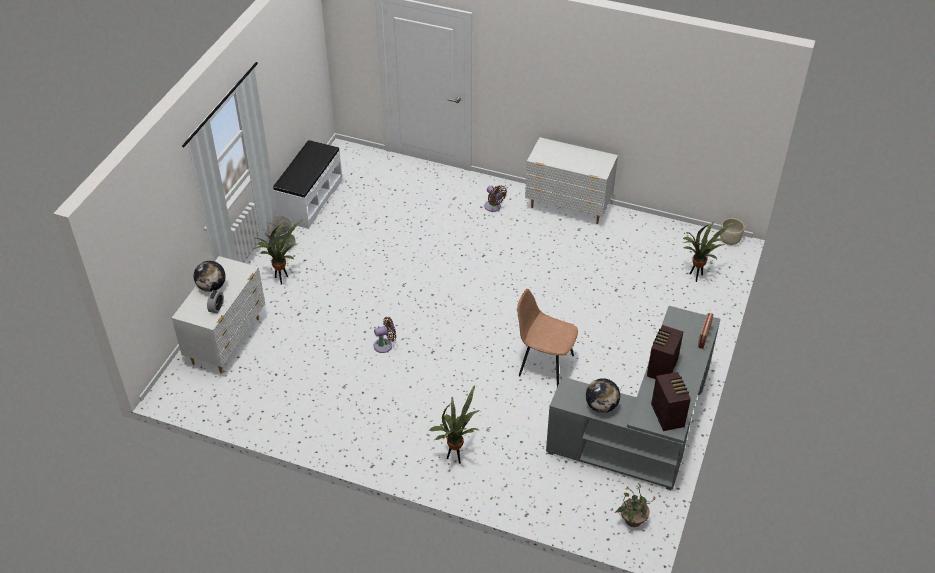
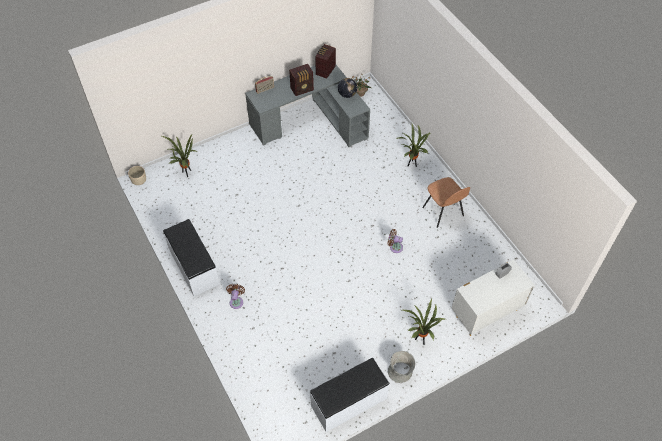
camera: 140 degrees left, 10 degrees up
globe [194,261,226,292] -> none
brown chair [517,289,578,387] -> brown chair moved to [422,177,470,228]
white dresser [525,137,618,224] -> white bench [163,219,220,296]

